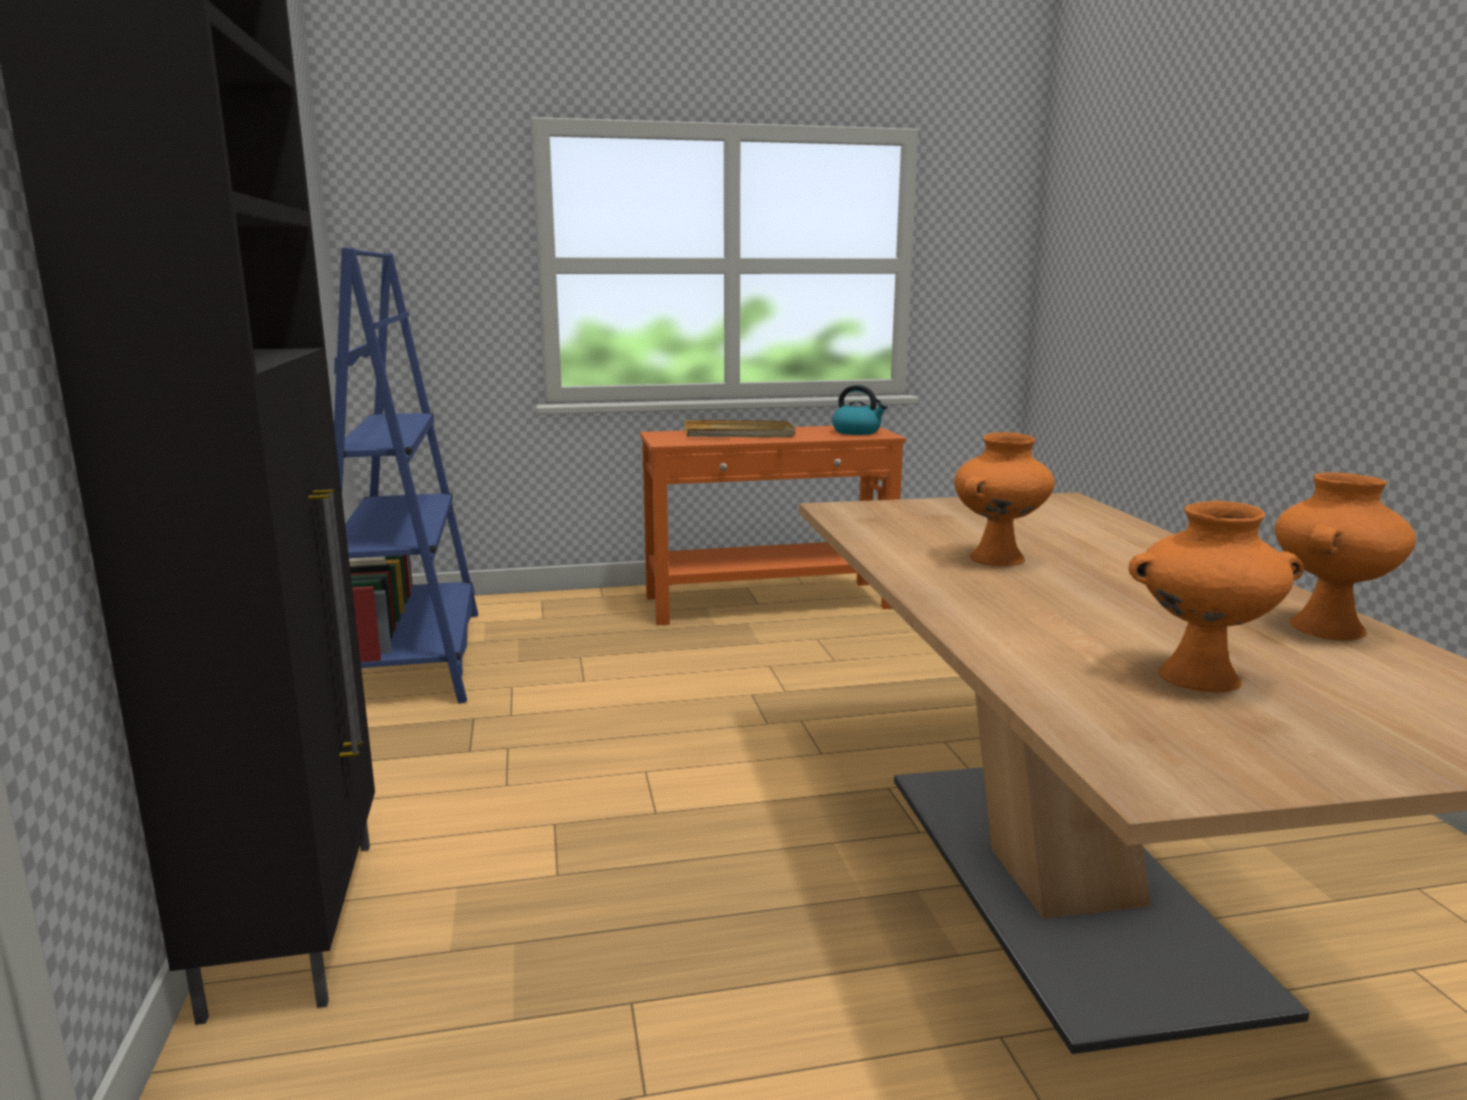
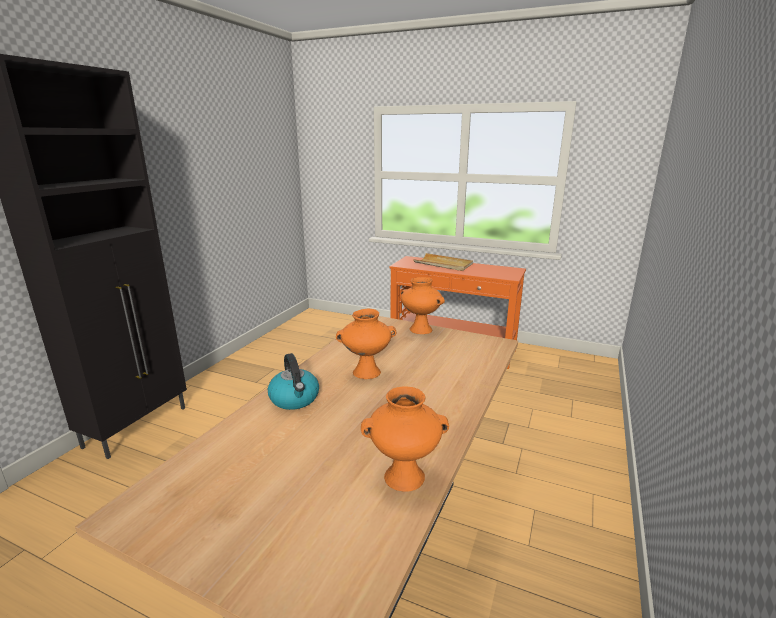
camera: 35 degrees right, 5 degrees up
blue bookcase [334,247,478,704] -> none
kettle [832,385,888,435] -> kettle moved to [268,353,319,410]
orange vase [1128,501,1304,692] -> orange vase moved to [401,277,445,334]

